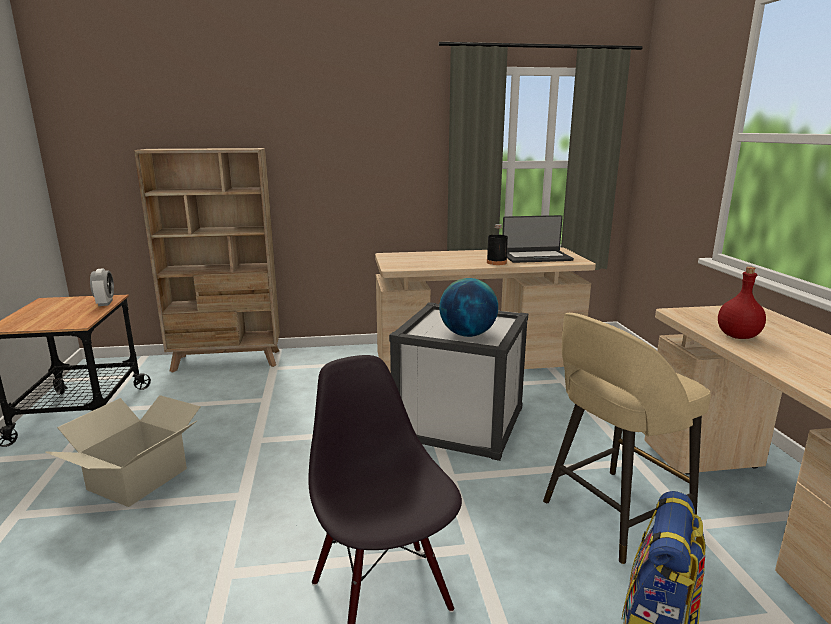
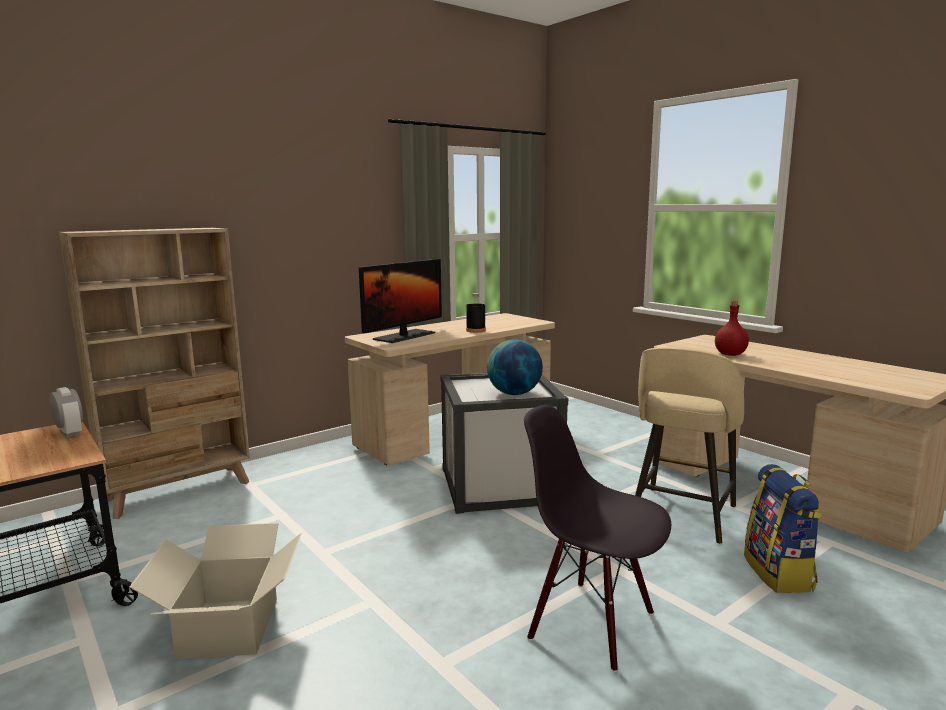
camera: 30 degrees left, 5 degrees down
laptop [502,215,574,263] -> none
none -> monitor [359,259,442,343]

